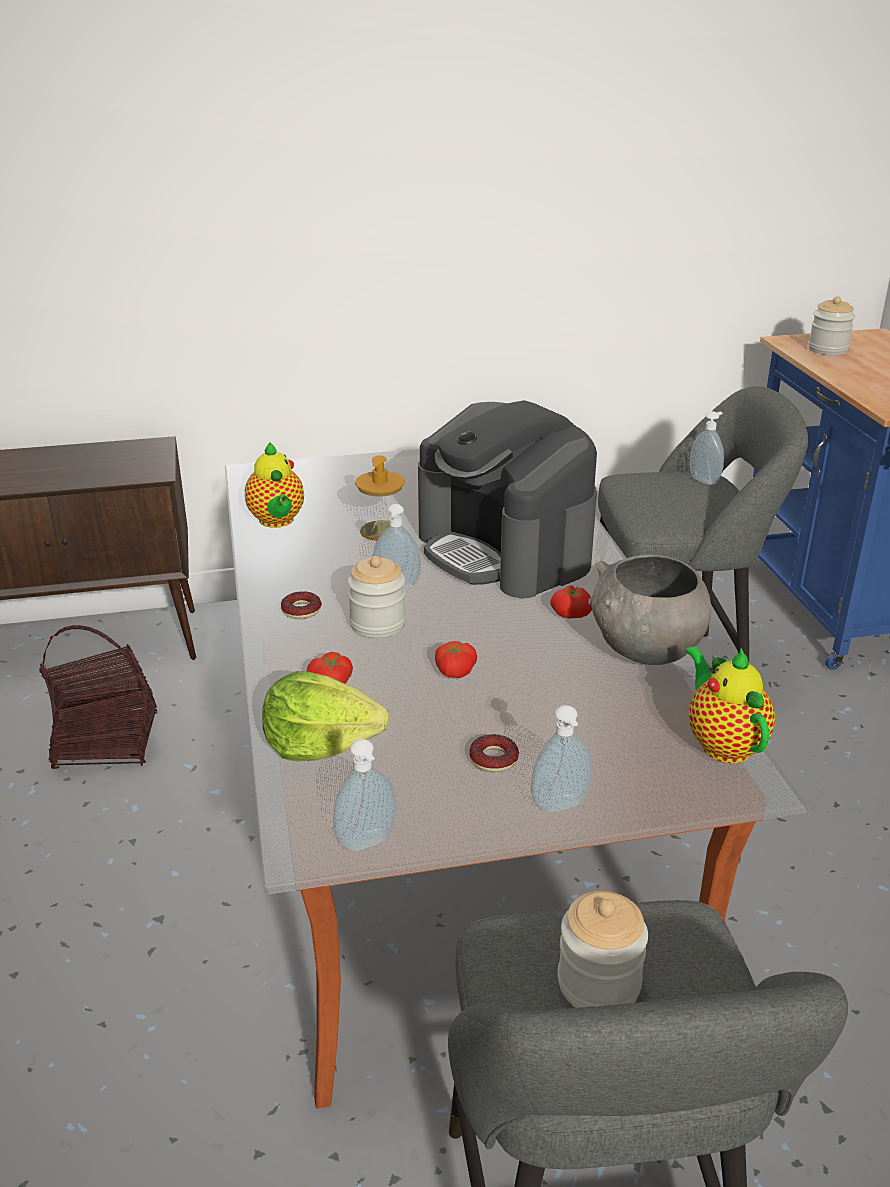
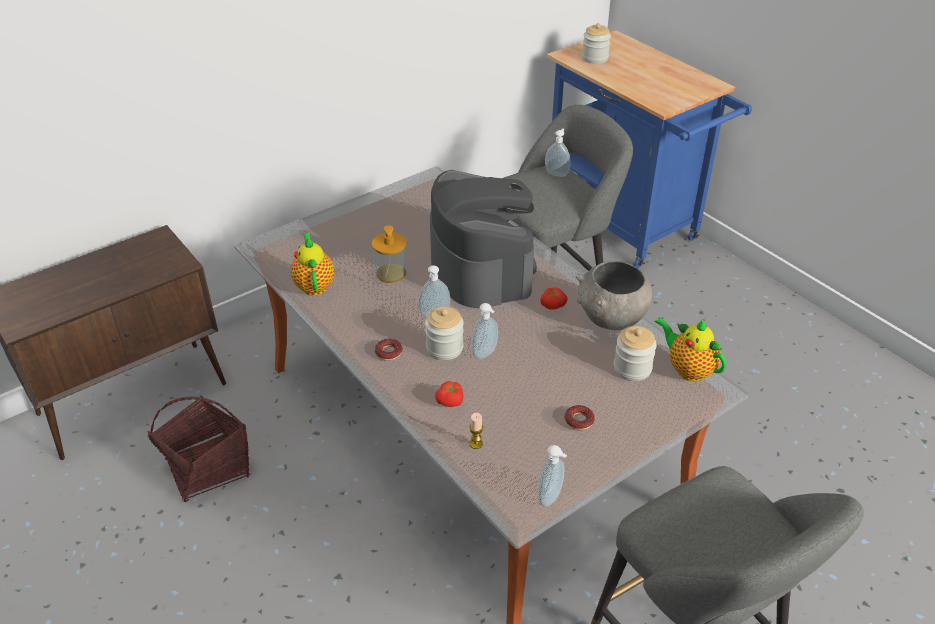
camera: 25 degrees left, 10 degrees up
teapot [245,443,304,528] -> teapot turned 150 degrees counterclockwise [291,233,334,296]
lettuce [262,671,389,761] -> candle [469,413,483,449]
coffee machine [418,400,597,598] -> coffee machine turned 135 degrees counterclockwise [430,170,537,308]
tomato [435,641,477,678] -> none
soap dispenser [531,705,592,813] -> soap dispenser moved to [471,303,498,360]
jar [558,891,648,1008] -> jar moved to [614,326,657,381]

